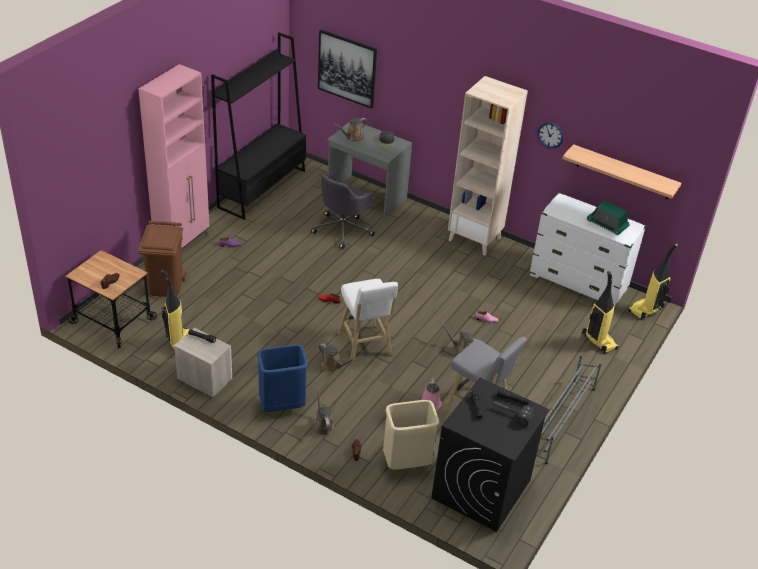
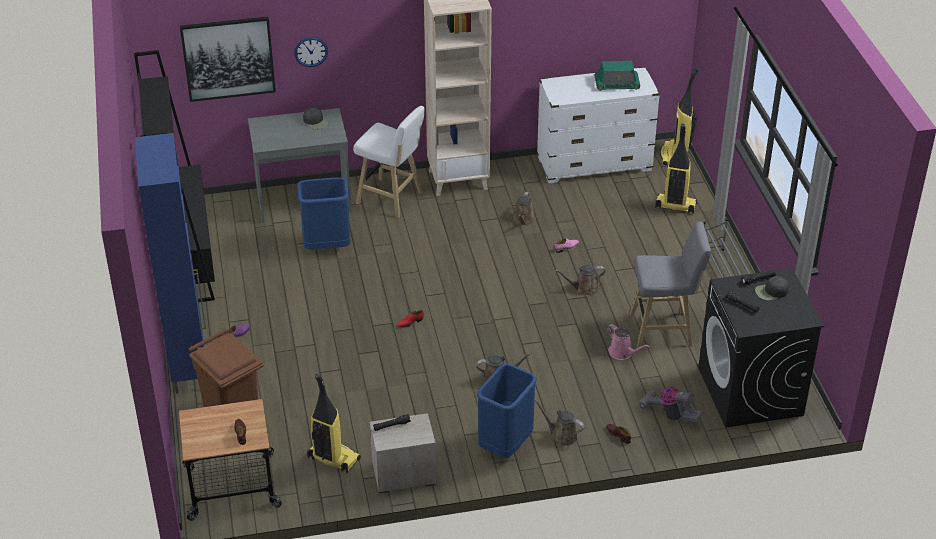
camera: 40 degrees left, 0 degrees up
pink cabinet [138,64,210,248] -> blue cabinet [135,133,206,393]
grey office chair [311,174,375,249] -> blue trash can [297,177,351,249]
brown watering can [335,118,367,141] -> brown watering can moved to [513,192,536,226]
white stool [338,279,398,363] -> white stool moved to [353,106,425,218]
beige trash can [383,400,439,470] -> vacuum cleaner [639,387,703,422]
hammer [491,402,535,426] -> black cap [755,276,789,300]
wall clock [537,122,564,148] -> wall clock moved to [294,37,328,67]
shelf [562,144,681,199] -> none

